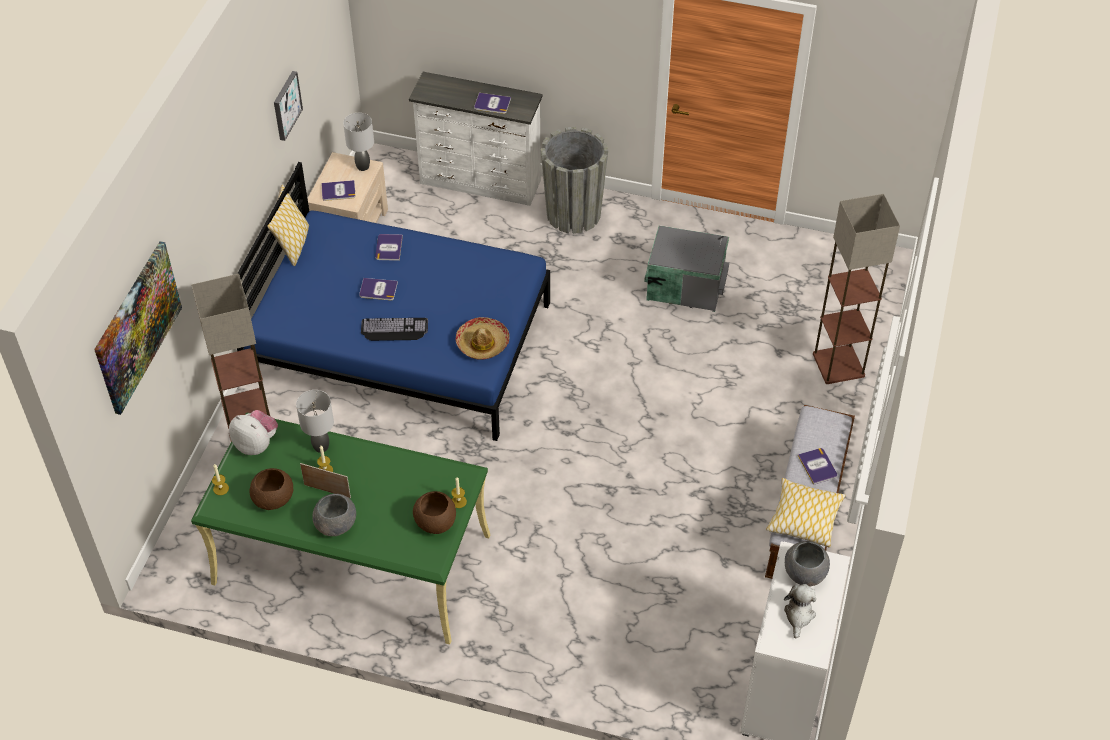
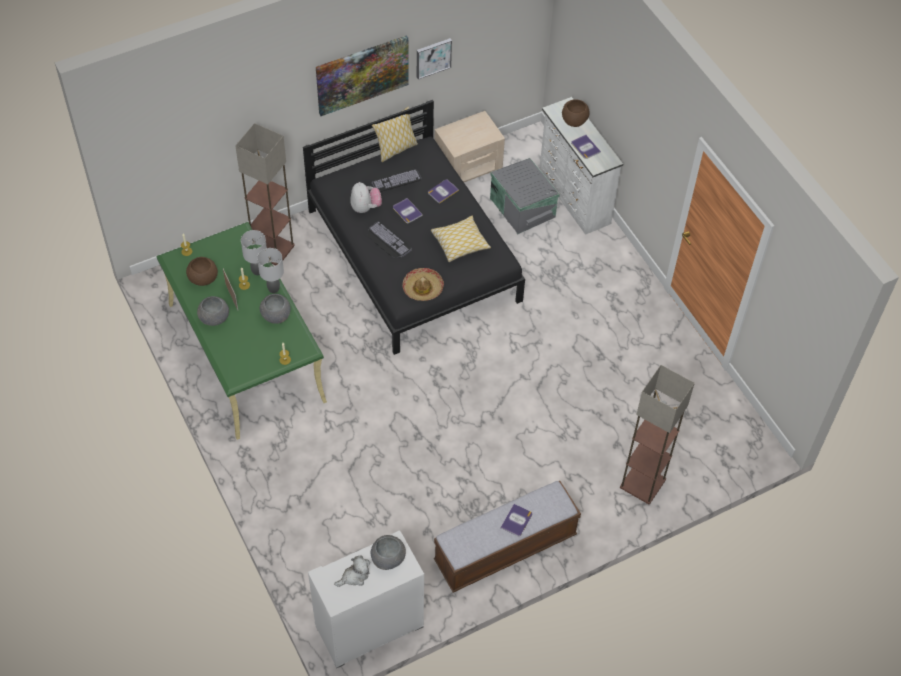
camera: 45 degrees right, 5 degrees up
picture [94,241,182,415] -> picture moved to [316,35,409,116]
plush toy [229,410,278,455] -> plush toy moved to [350,182,382,213]
blue bed [237,162,550,441] -> black bed [303,100,525,355]
book [321,180,355,201] -> none
grey table lamp [343,113,374,171] -> grey table lamp moved to [257,248,284,293]
brown bowl [413,491,456,534] -> brown bowl moved to [562,99,590,127]
grey planter [541,127,608,234] -> none
grey storage box [644,225,729,312] -> grey storage box moved to [490,158,560,234]
pillow [766,478,845,548] -> pillow moved to [431,216,491,262]
none -> grey bowl [260,294,291,324]
none -> keyboard [372,167,421,192]

